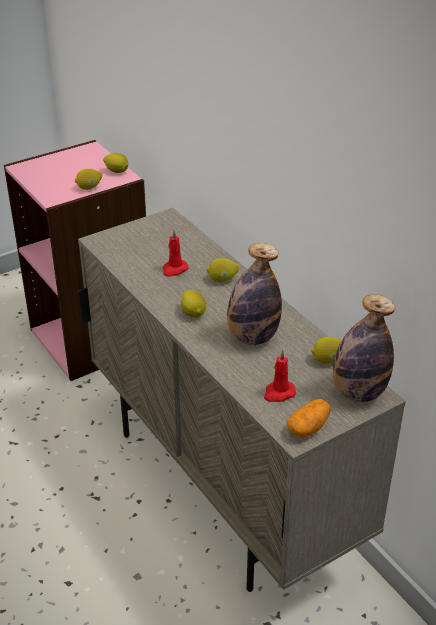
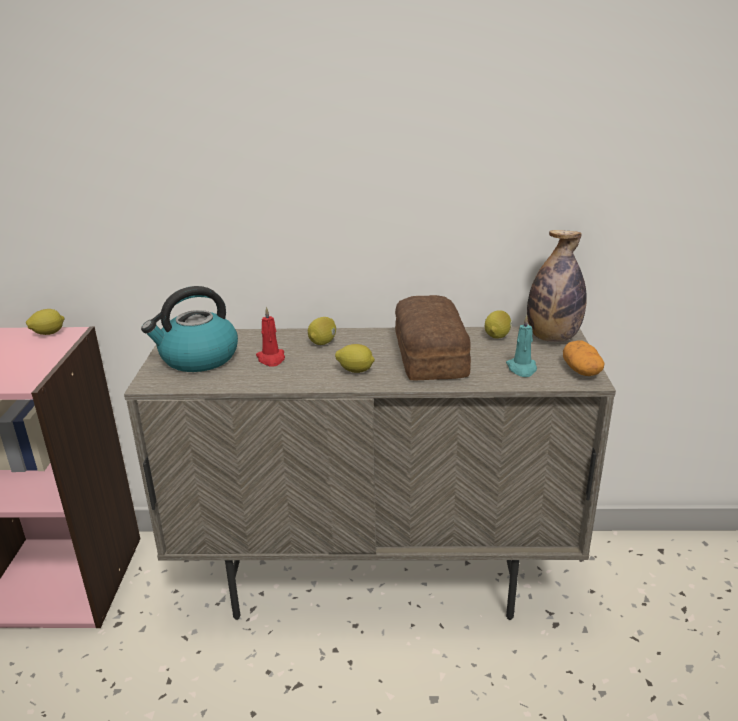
camera: 55 degrees left, 10 degrees down
lemon [75,169,102,190] -> none
bottle [227,243,282,345] -> bread [395,295,471,380]
red candle [264,350,296,402] -> turquoise candle [506,315,537,377]
none -> kettle [141,286,238,372]

